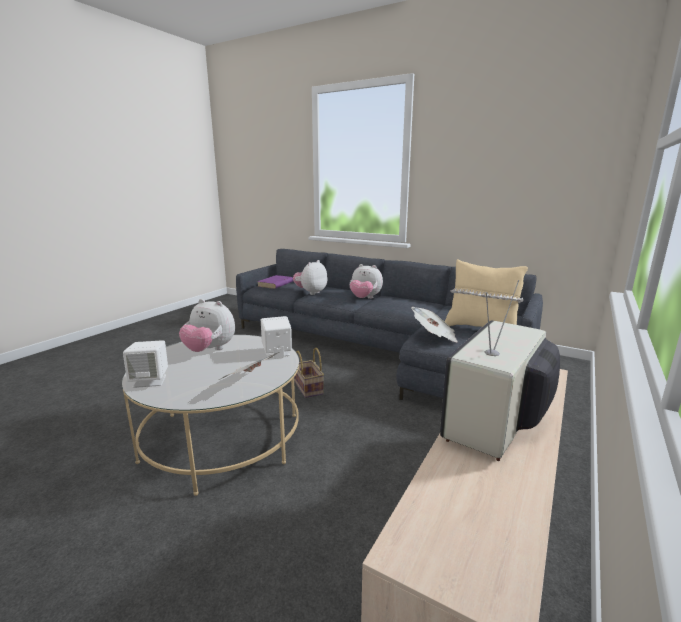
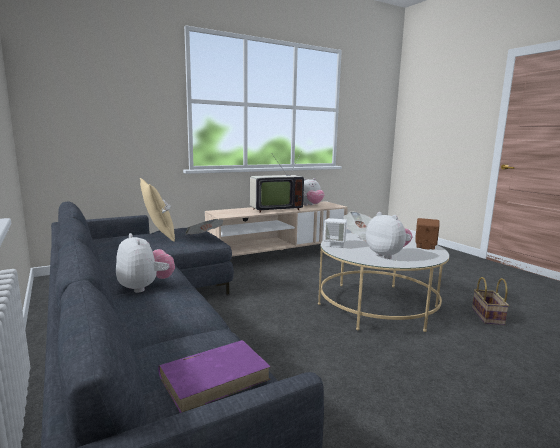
camera: 150 degrees left, 5 degrees down
white speaker [123,340,168,388] -> brown speaker [415,218,440,250]
plush toy [293,260,328,295] -> plush toy moved to [303,178,325,206]
basket [294,348,324,398] -> basket moved to [472,277,509,325]

